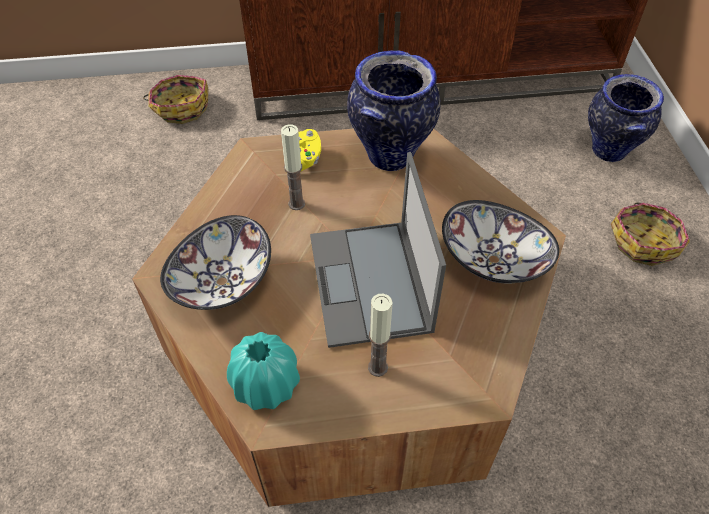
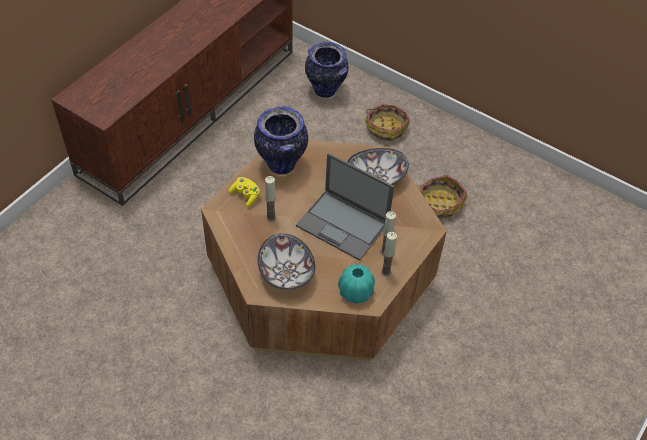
camera: 50 degrees left, 0 degrees up
basket [143,75,208,124] -> basket moved to [419,175,467,217]
none -> candle [381,232,397,276]

